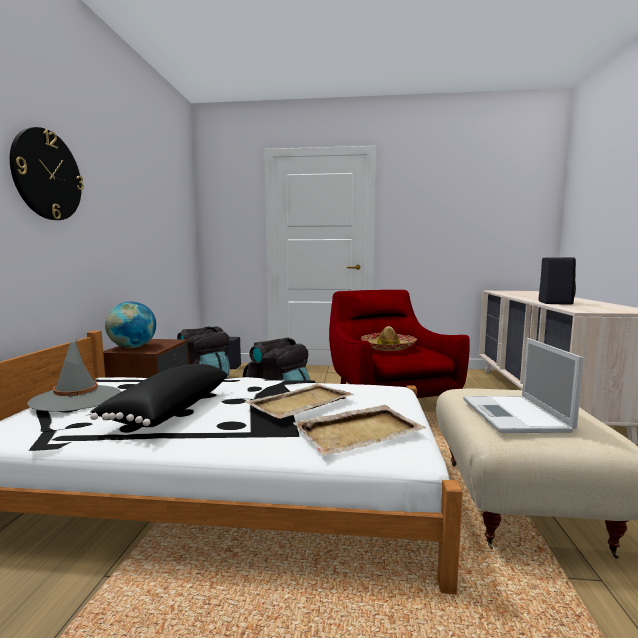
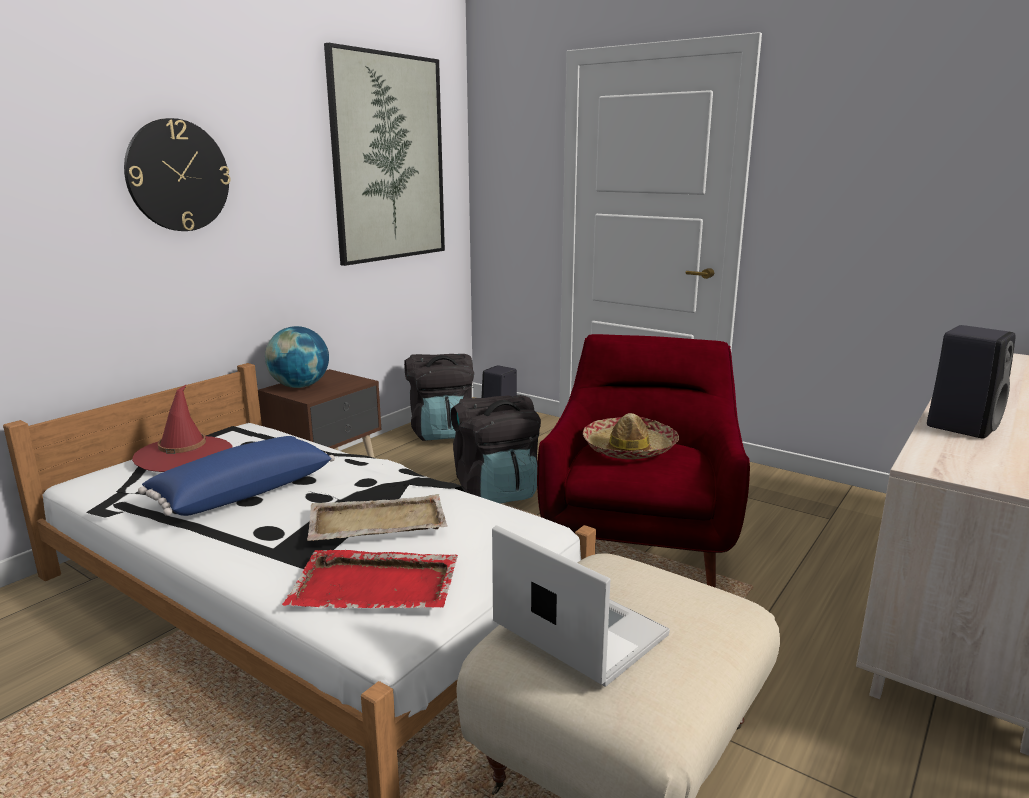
camera: 30 degrees right, 10 degrees up
grey hat [27,338,121,412] -> red hat [132,384,233,472]
black pillow [90,364,228,427] -> blue pillow [138,436,335,516]
beige tray [293,405,426,456] -> red tray [282,550,458,608]
laptop [463,338,584,433] -> laptop turned 105 degrees clockwise [492,525,670,687]
none -> picture [324,43,445,266]

